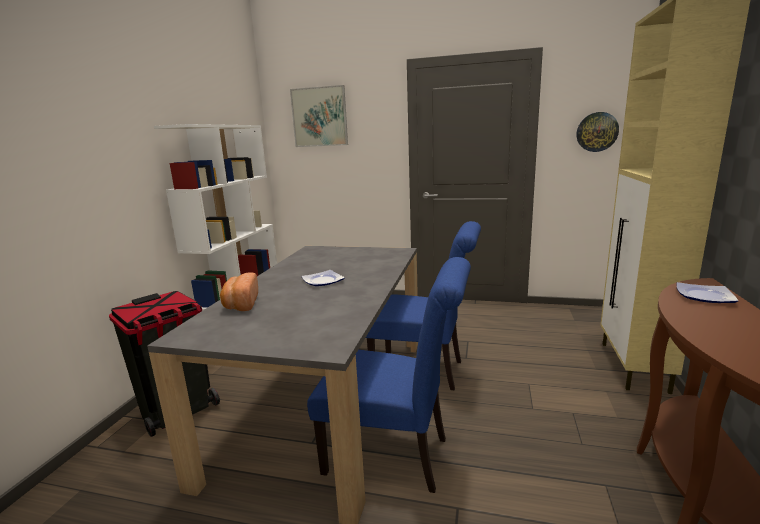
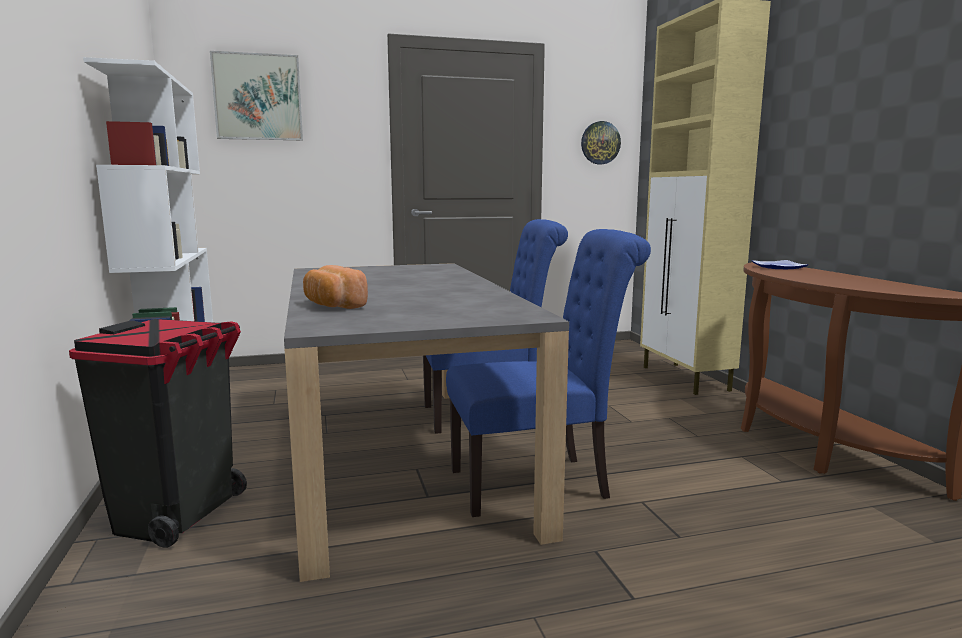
camera: 30 degrees left, 5 degrees down
plate [301,270,345,286] -> none

